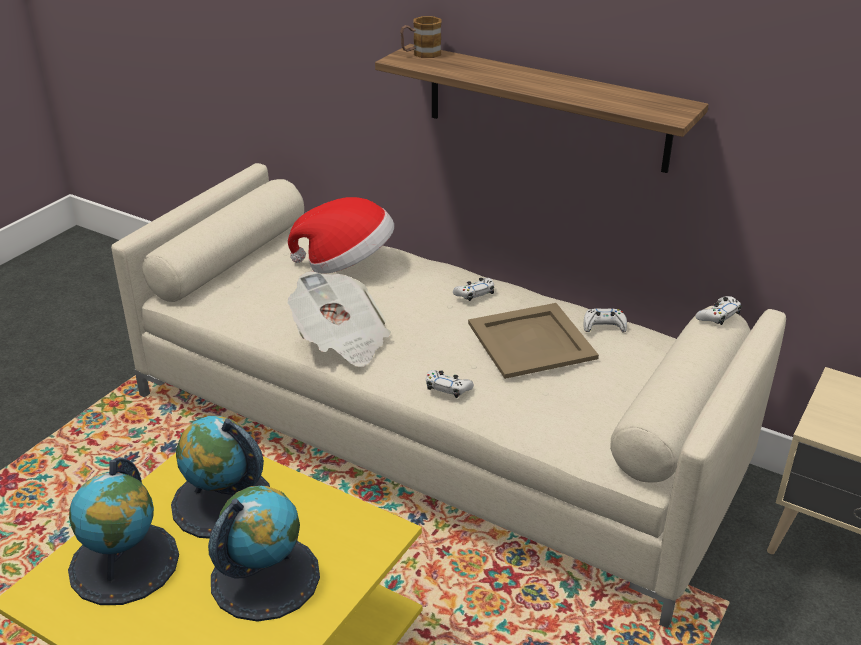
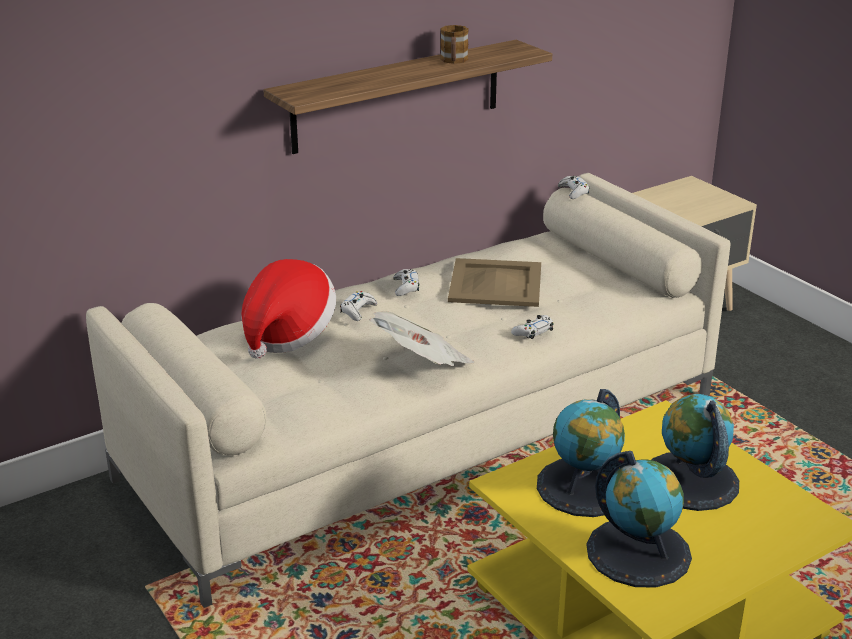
camera: 65 degrees left, 5 degrees down
mug [400,16,441,58] -> mug moved to [440,25,469,64]
white game controller [584,308,627,333] -> white game controller moved to [340,291,377,321]

